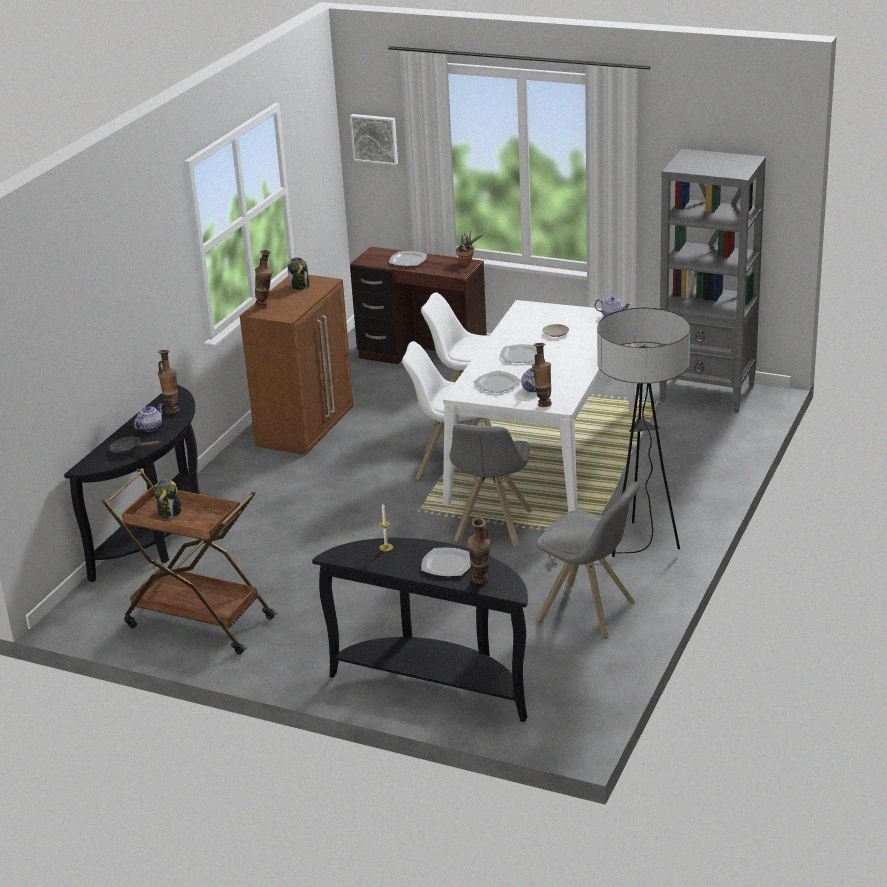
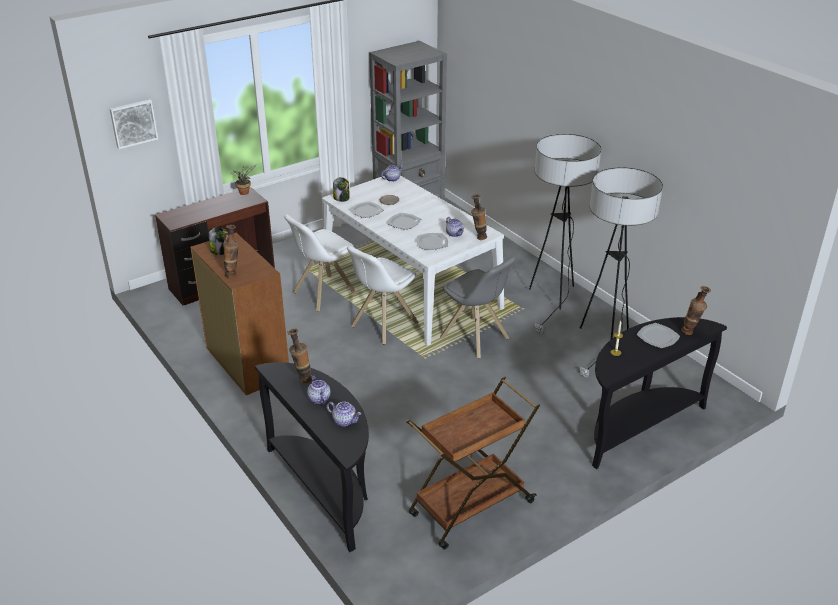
camera: 60 degrees left, 5 degrees up
black frying pan [109,436,160,454] -> teapot [327,402,361,426]
jar [153,479,182,518] -> jar moved to [333,177,349,202]
plate [389,251,427,266] -> plate moved to [350,201,384,218]
grey chair [536,482,640,638] -> floor lamp [580,167,663,378]

